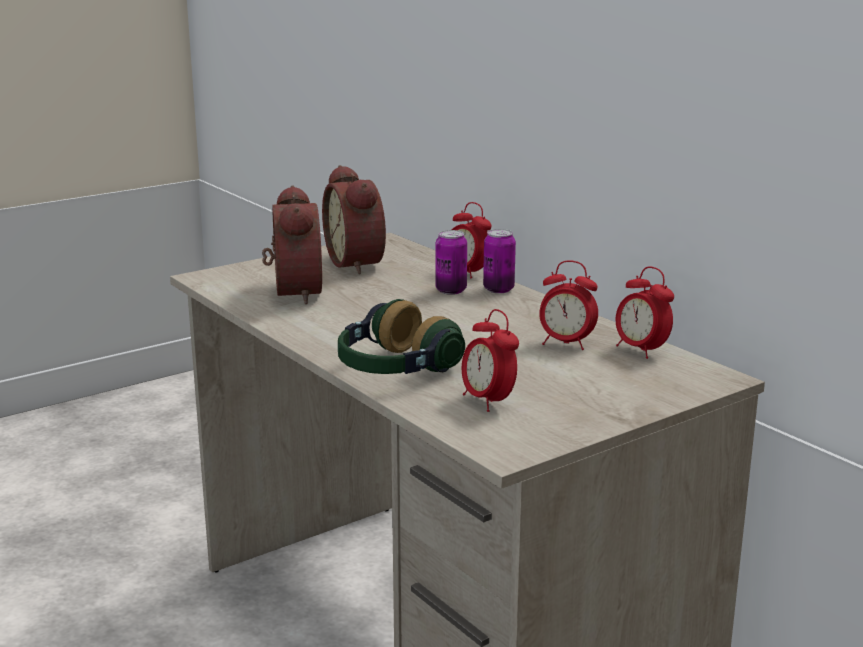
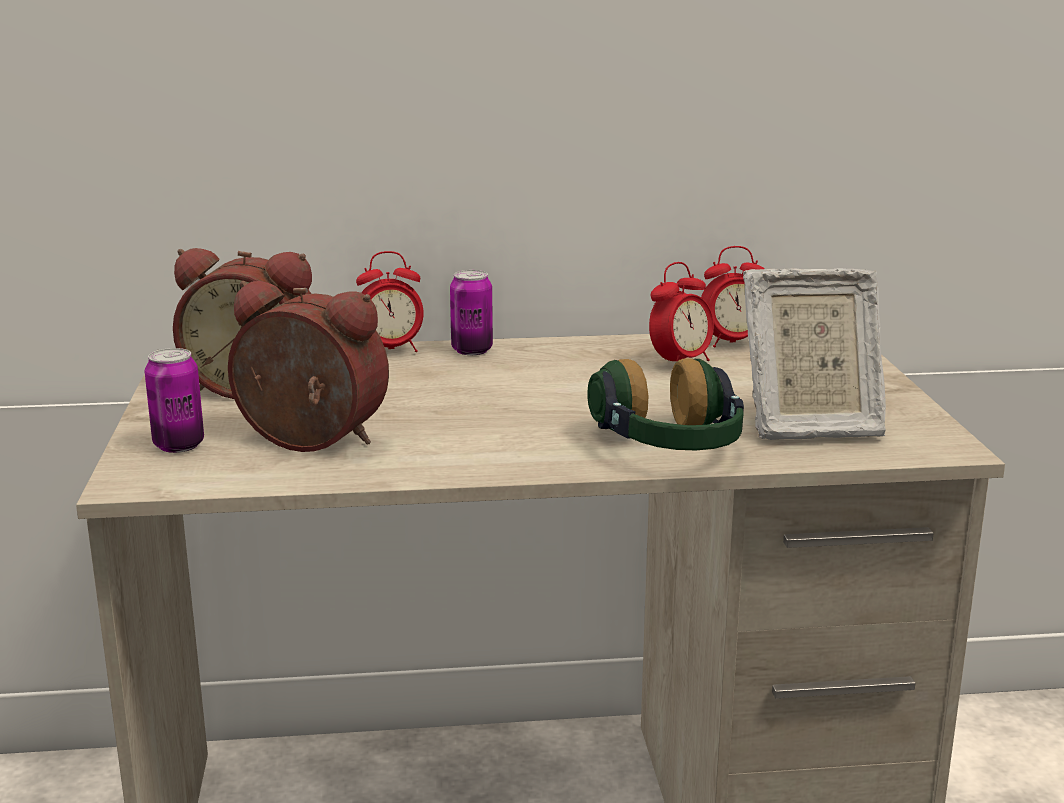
camera: 60 degrees left, 0 degrees up
can [436,230,467,295] -> can moved to [144,348,204,453]
alarm clock [462,309,519,412] -> picture frame [743,268,886,440]

